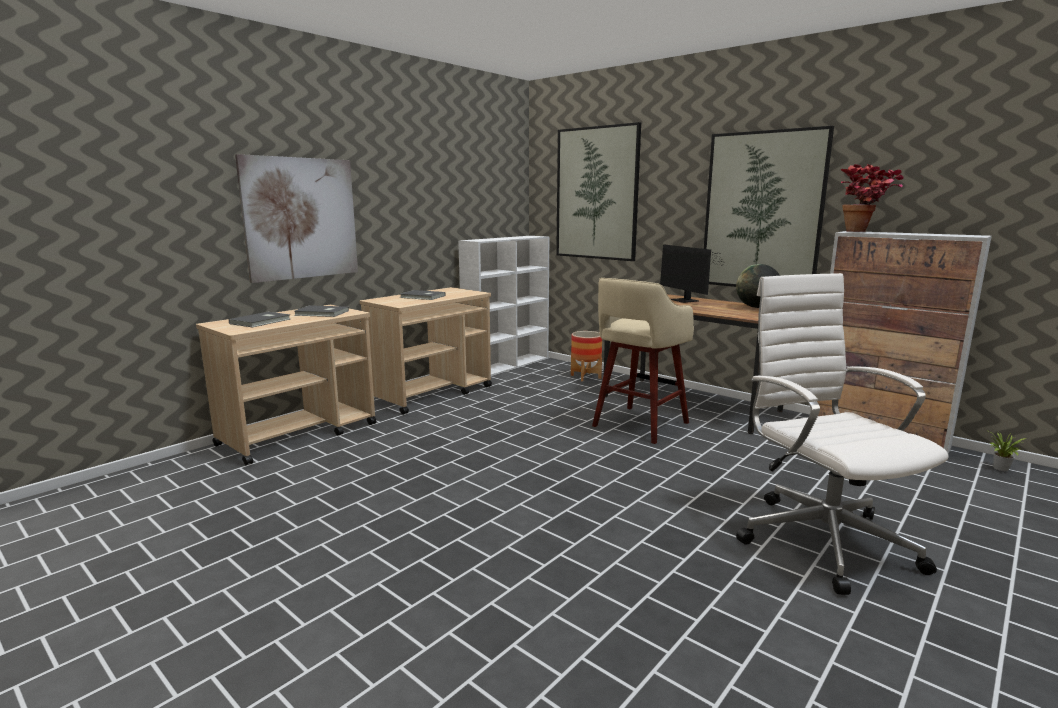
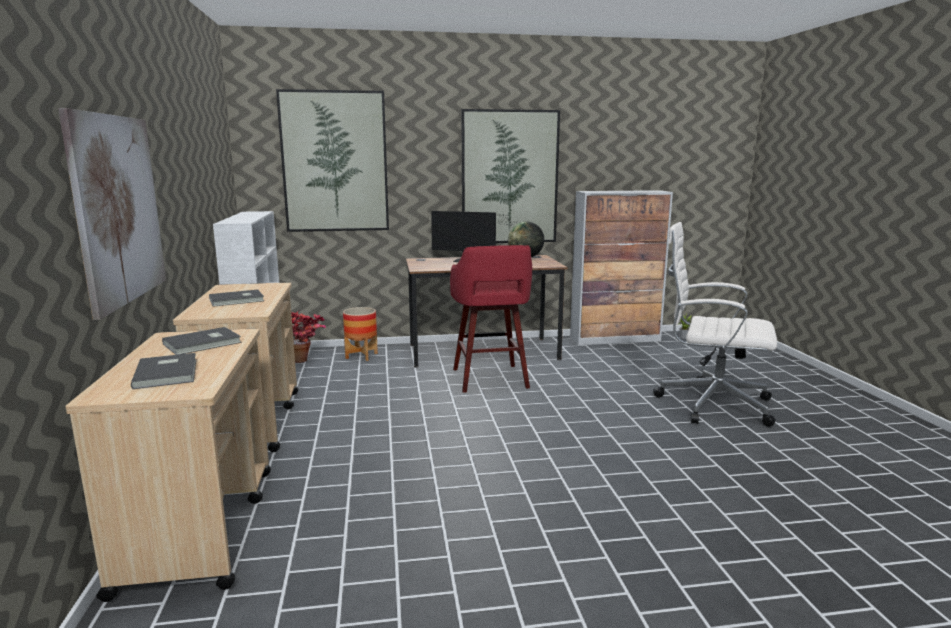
camera: 50 degrees left, 0 degrees up
beige stool [592,278,694,444] -> red stool [450,245,532,393]
potted plant [841,164,904,232] -> potted plant moved to [291,310,326,363]

